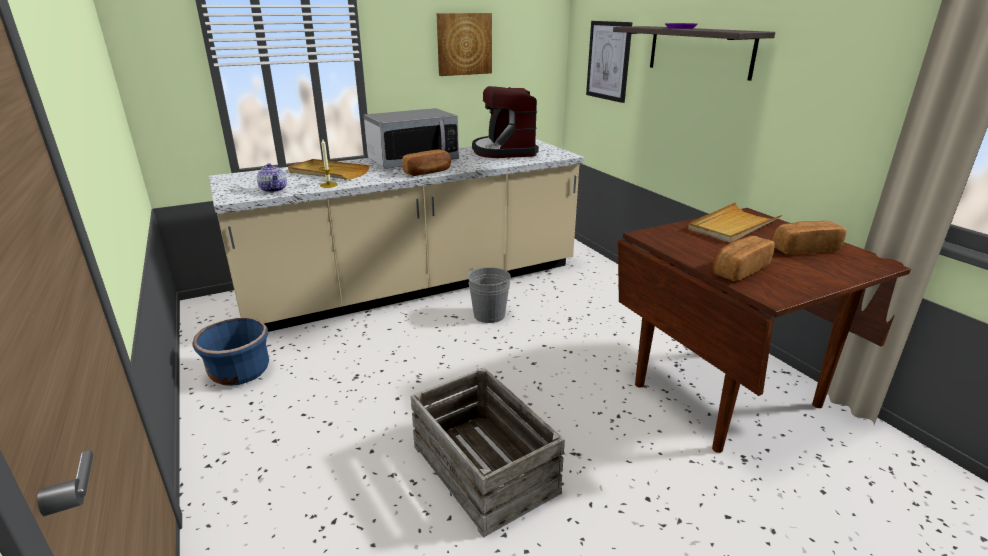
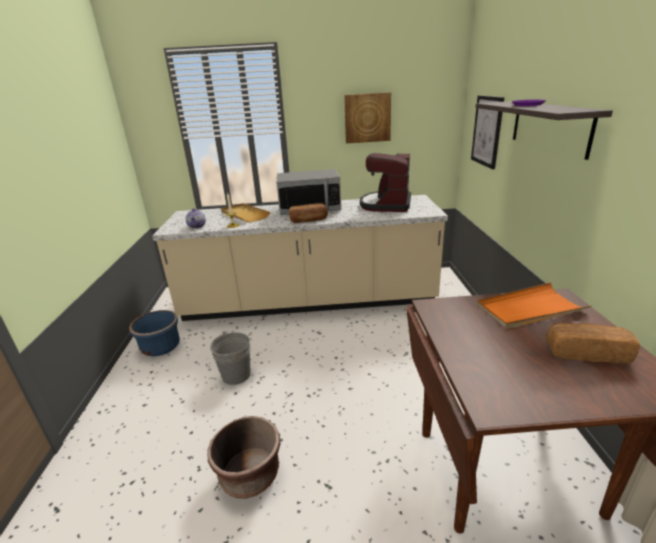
camera: 25 degrees right, 0 degrees up
crate [411,367,565,538] -> brown planter [207,416,280,499]
grey bucket [468,267,511,323] -> grey bucket moved to [210,331,251,385]
beige tray [688,202,782,243] -> orange tray [477,282,591,329]
bread [712,236,775,281] -> none

